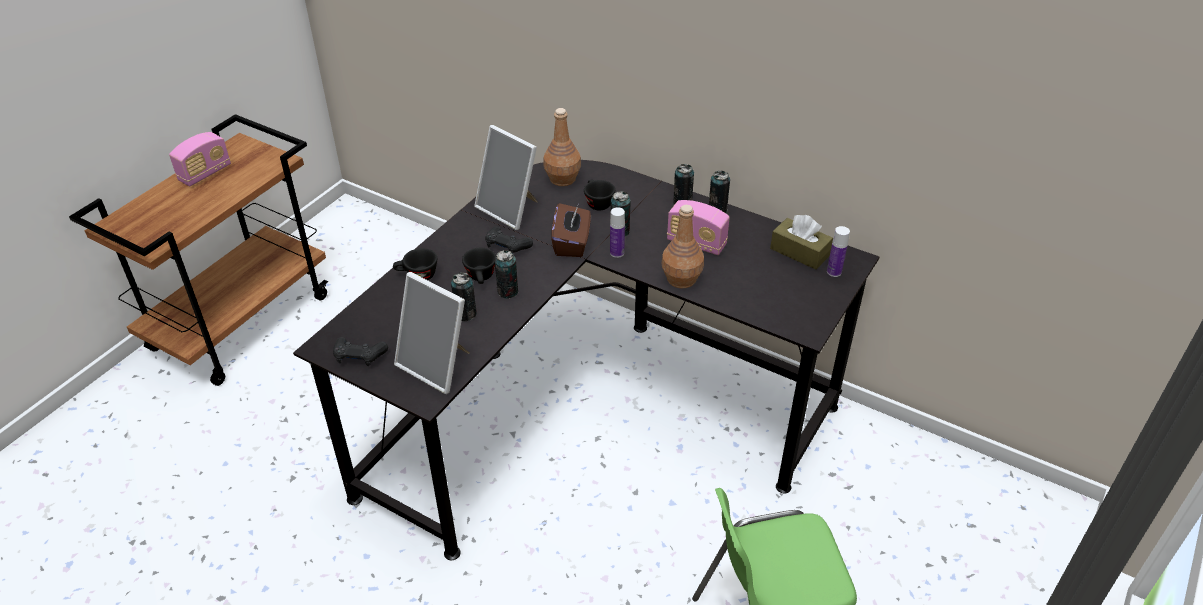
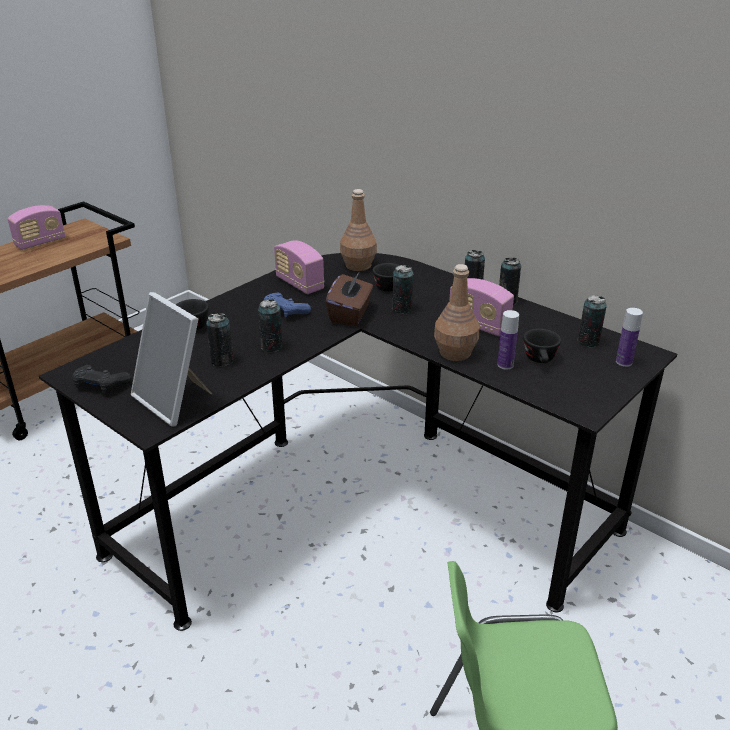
camera: 10 degrees right, 10 degrees down
black cup [462,248,496,284] -> black cup moved to [523,329,561,363]
picture frame [474,125,538,230] -> radio [274,240,324,294]
black game controller [485,227,533,254] -> blue game controller [264,293,311,317]
bottle [610,207,625,258] -> bottle moved to [497,310,519,370]
brown tissue box [770,215,833,269] -> can [577,295,607,347]

